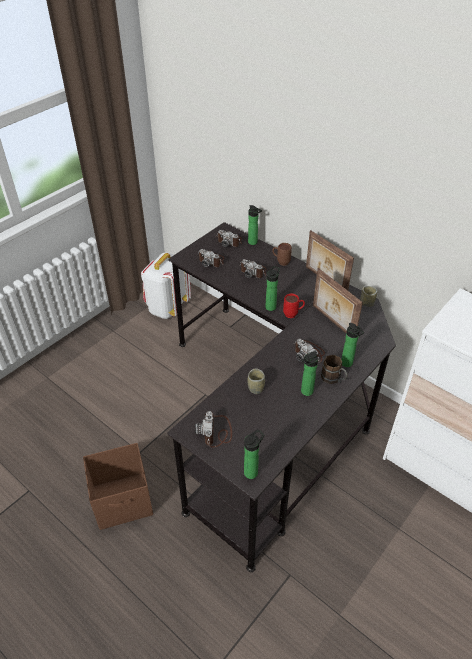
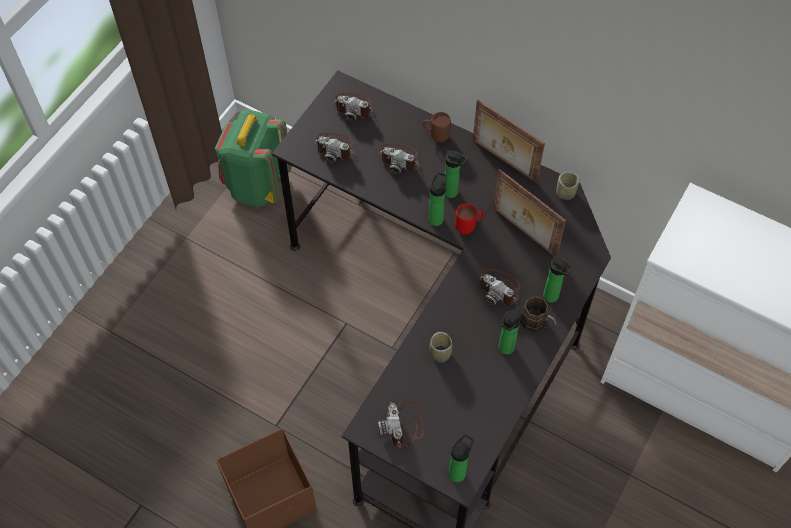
camera: 10 degrees left, 15 degrees up
white backpack [141,252,191,319] -> green backpack [215,110,292,207]
bottle [248,205,262,245] -> bottle moved to [445,150,467,198]

